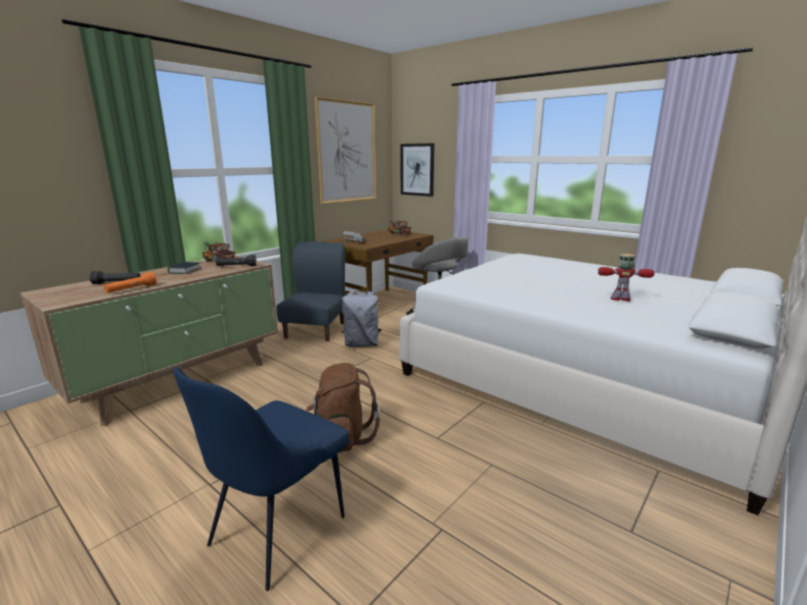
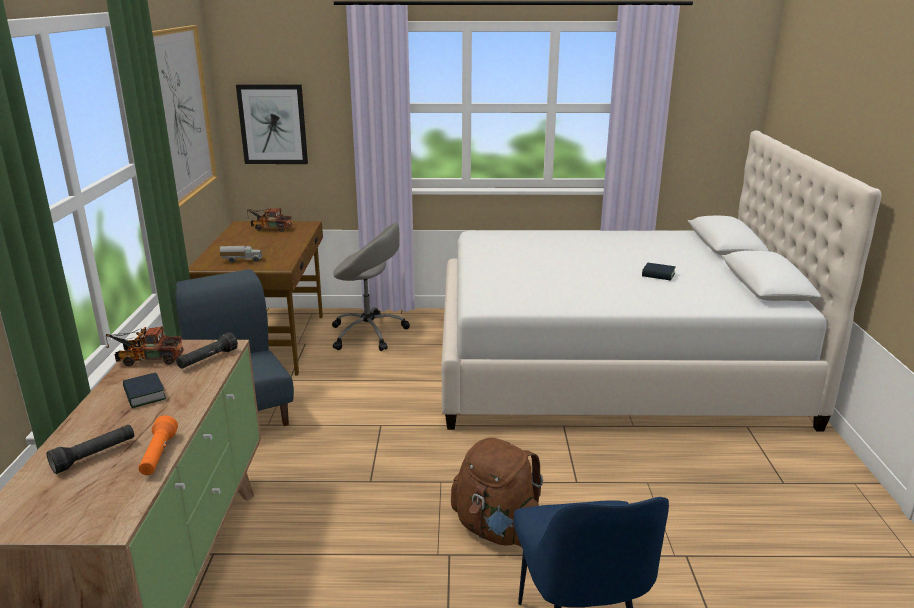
camera: 40 degrees left, 5 degrees up
grey backpack [342,290,382,347] -> none
toy robot [598,253,654,301] -> book [642,263,676,281]

